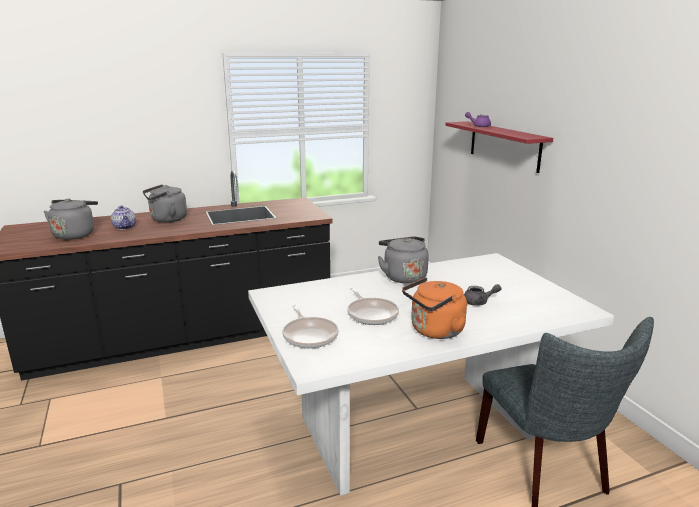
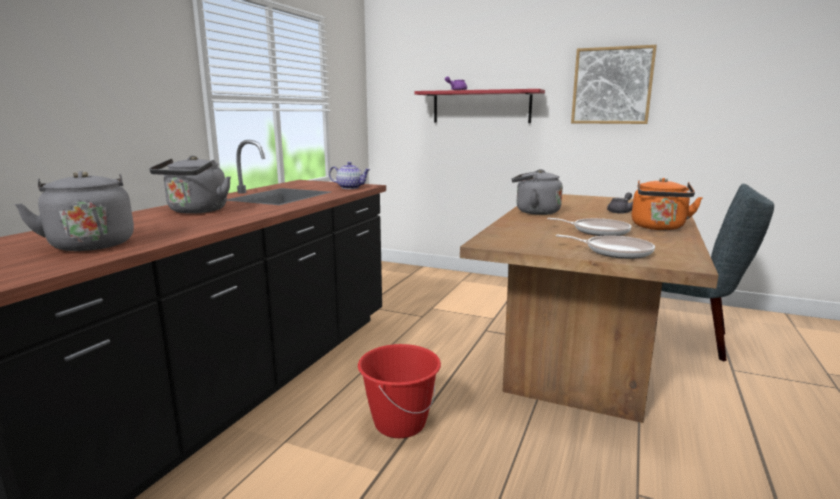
camera: 45 degrees left, 5 degrees down
teapot [111,205,136,230] -> teapot moved to [329,162,371,189]
white dining table [248,253,614,496] -> brown dining table [460,194,719,423]
none -> red bucket [358,344,441,438]
none -> picture [571,45,657,124]

